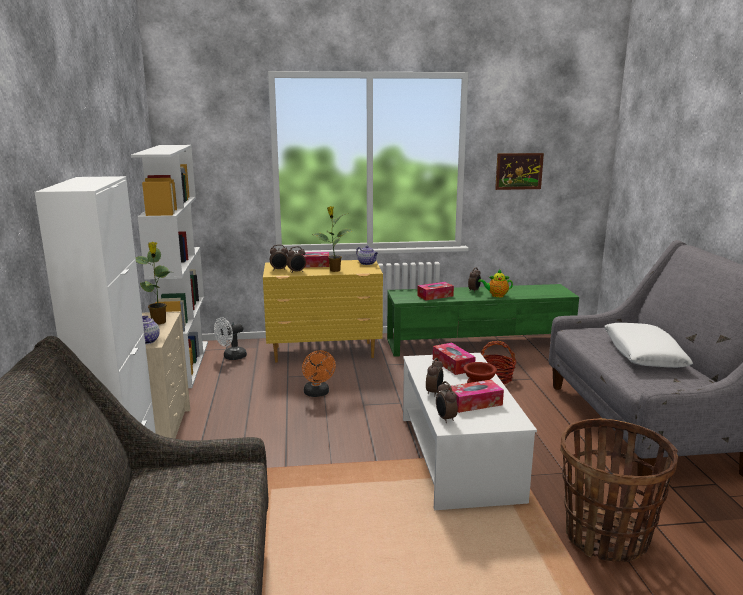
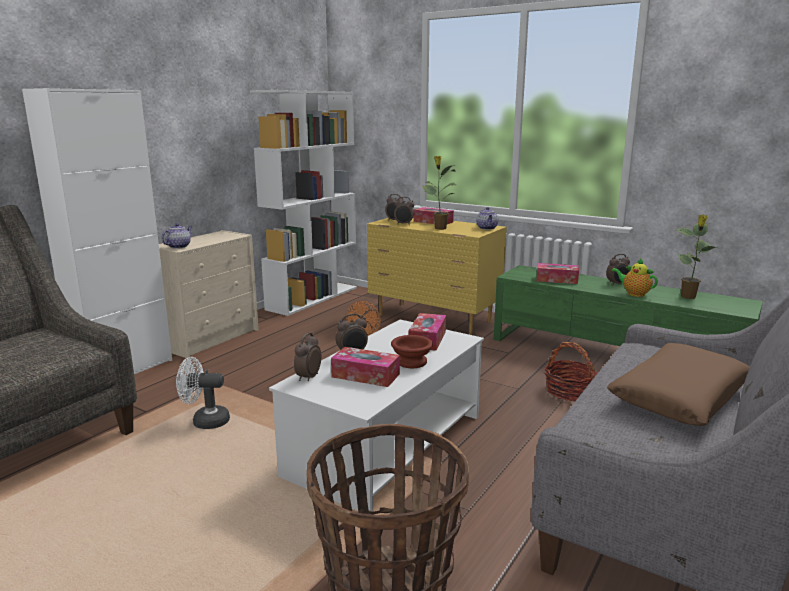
camera: 40 degrees right, 0 degrees up
potted plant [136,242,170,325] -> potted plant moved to [676,215,717,299]
white fan [214,317,247,360] -> white fan moved to [176,357,230,429]
picture [495,153,544,190] -> none
white pillow [604,323,693,368] -> brown pillow [607,343,750,426]

